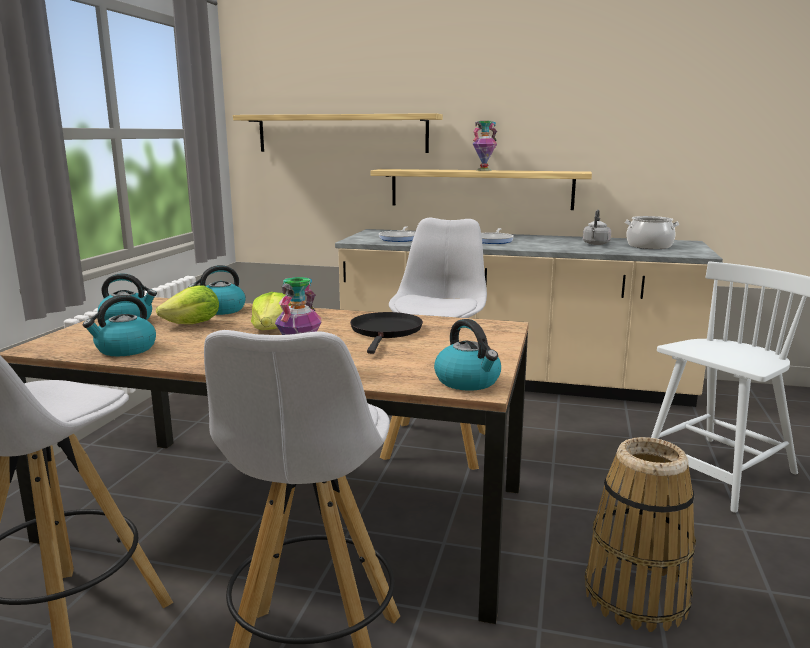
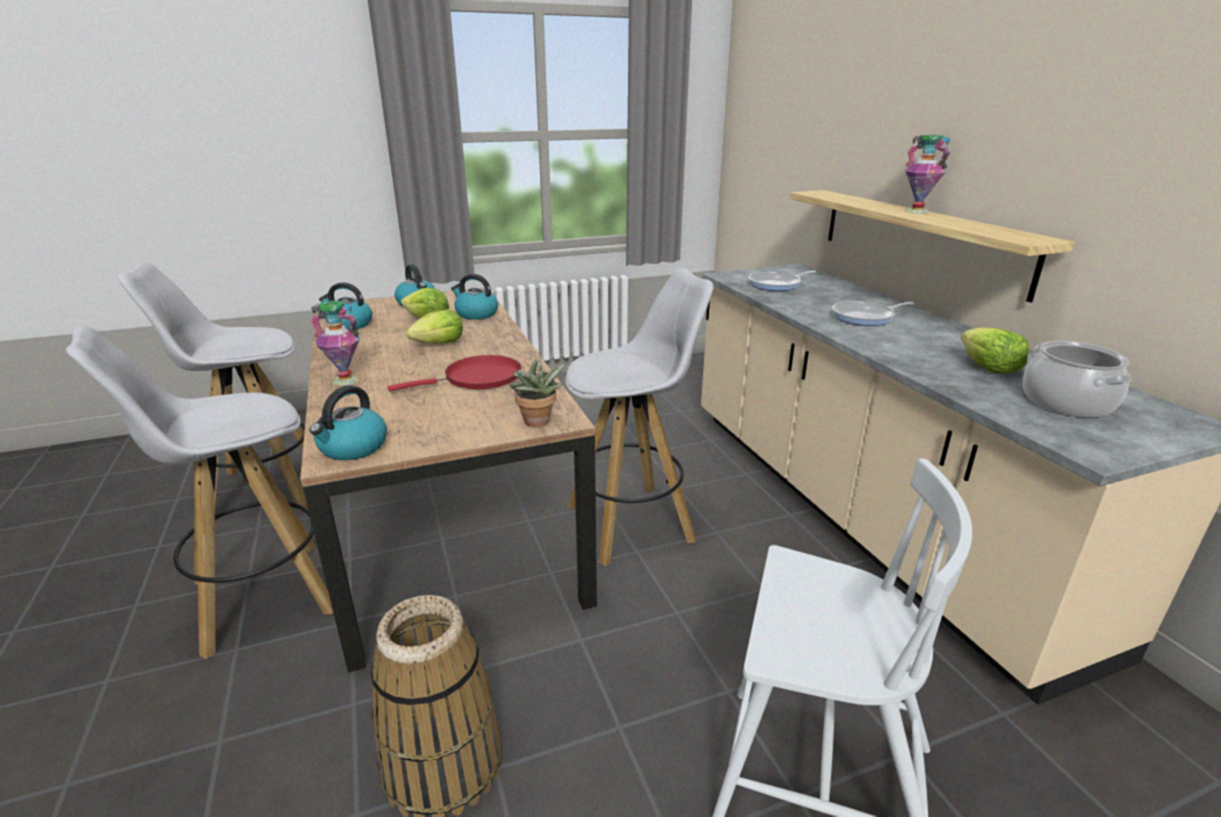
camera: 55 degrees right, 10 degrees up
shelf [233,113,443,153] -> none
black frying pan [350,312,423,354] -> red frying pan [388,355,521,391]
grey kettle [583,210,611,245] -> lettuce [961,327,1029,373]
none -> potted plant [509,356,566,427]

